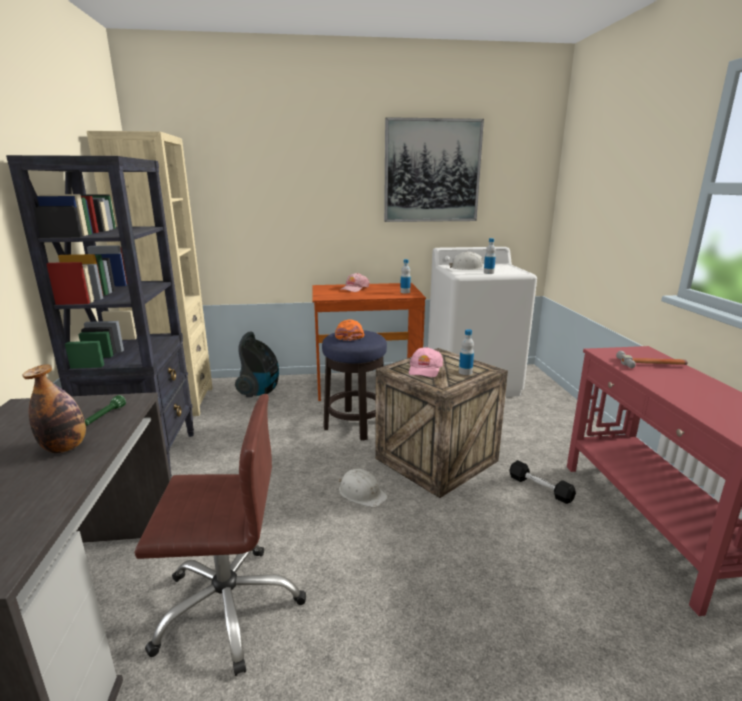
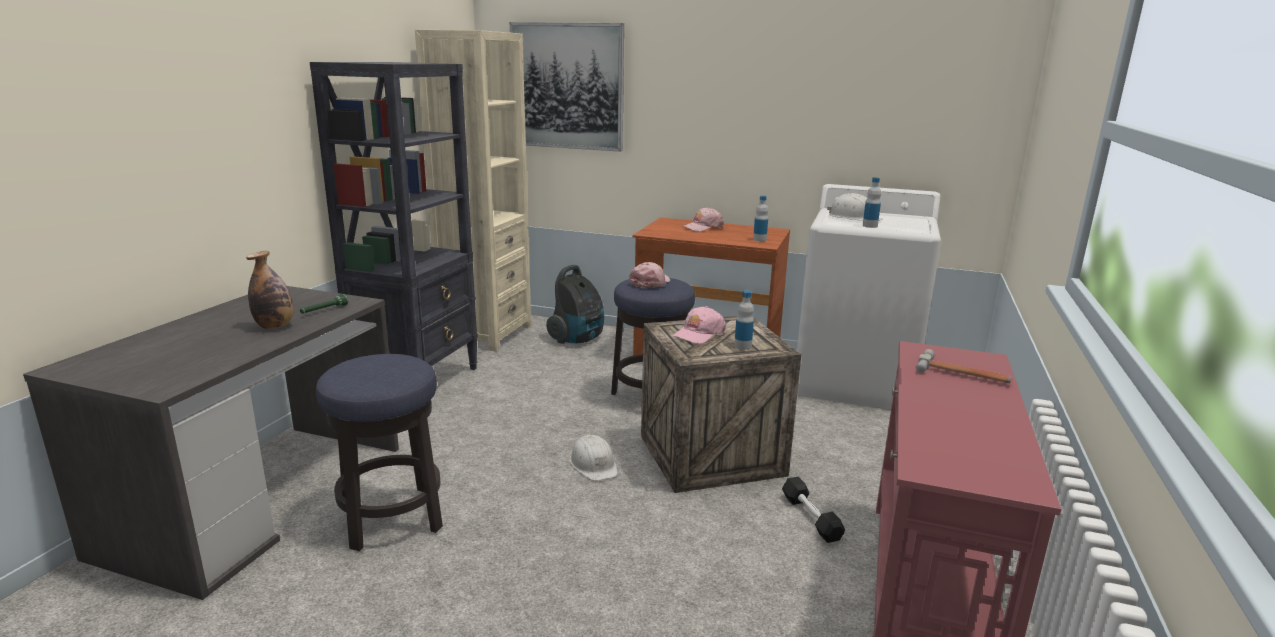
camera: 25 degrees right, 0 degrees up
brown office chair [134,394,306,676] -> stool [316,354,443,551]
orange cap [335,320,365,341] -> pink cap [629,262,670,288]
picture [384,117,484,222] -> picture moved to [510,22,624,152]

